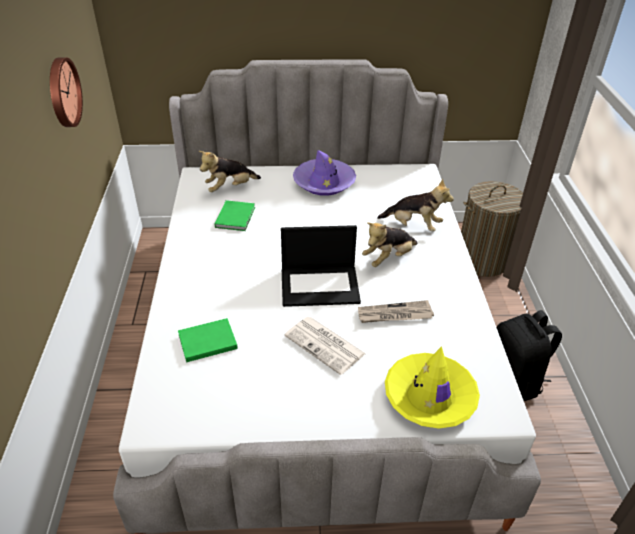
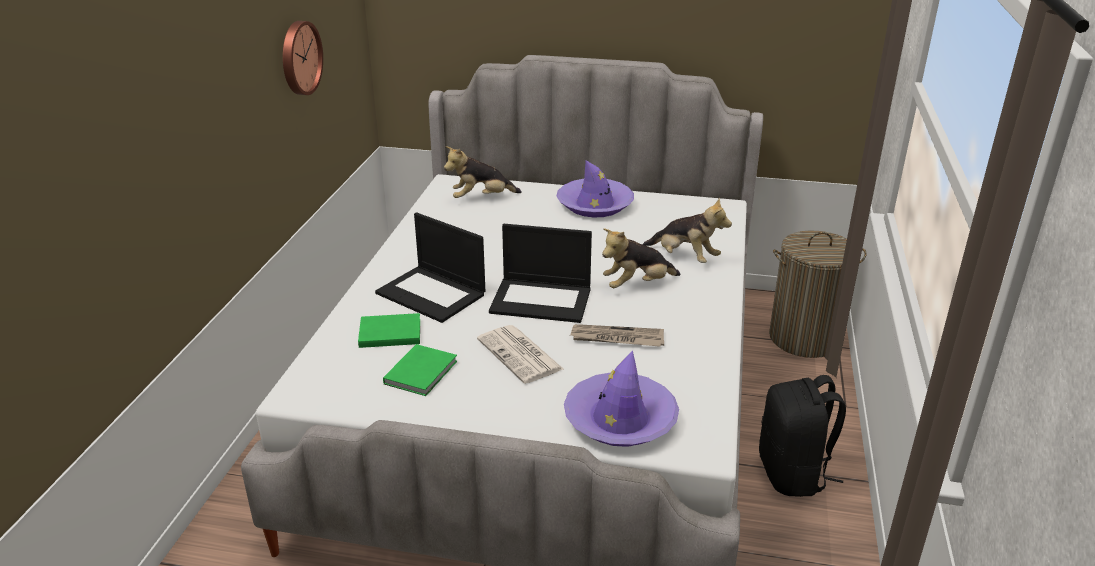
camera: 15 degrees right, 10 degrees down
green book [214,200,255,231] -> green book moved to [383,344,457,396]
yellow hat [385,346,480,429] -> purple hat [564,350,679,447]
none -> laptop [375,213,485,323]

